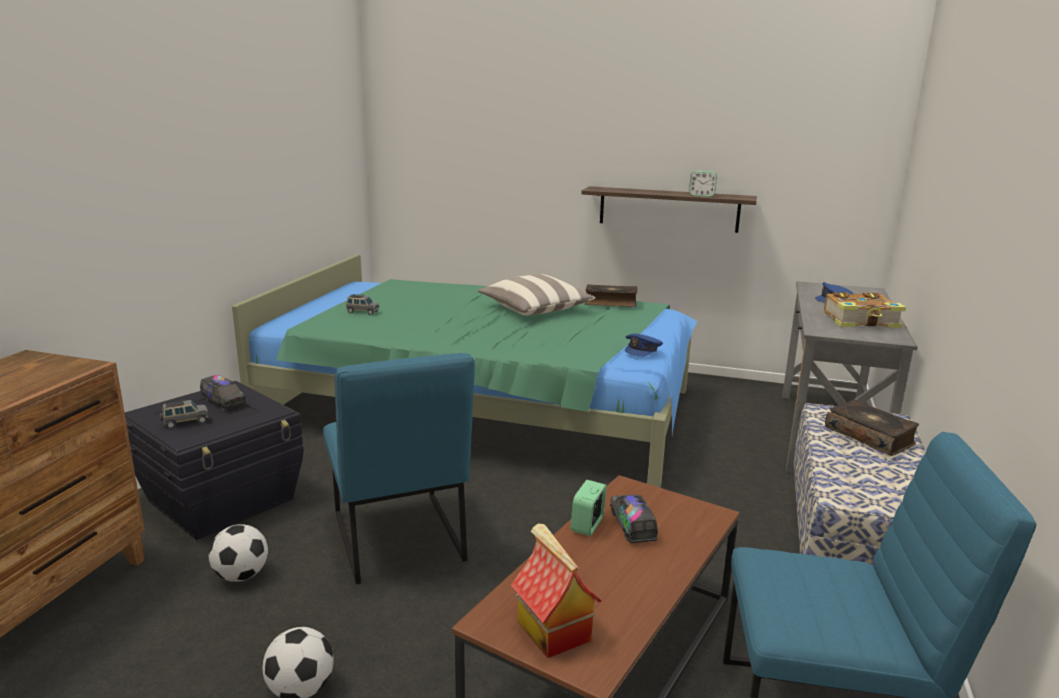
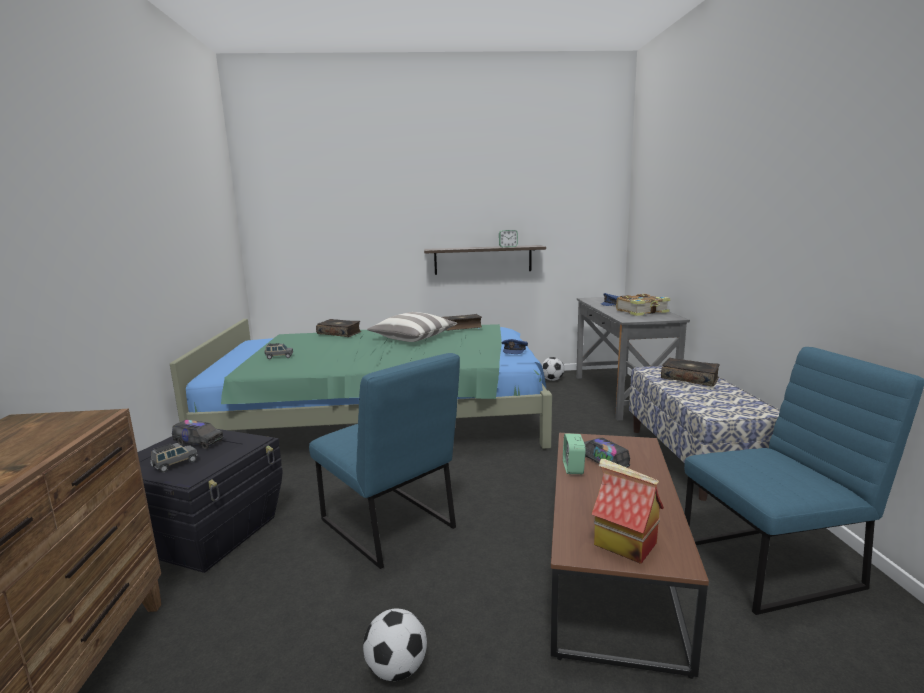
camera: 20 degrees left, 5 degrees down
football [209,524,268,582] -> football moved to [541,357,564,381]
none -> book [316,319,361,337]

